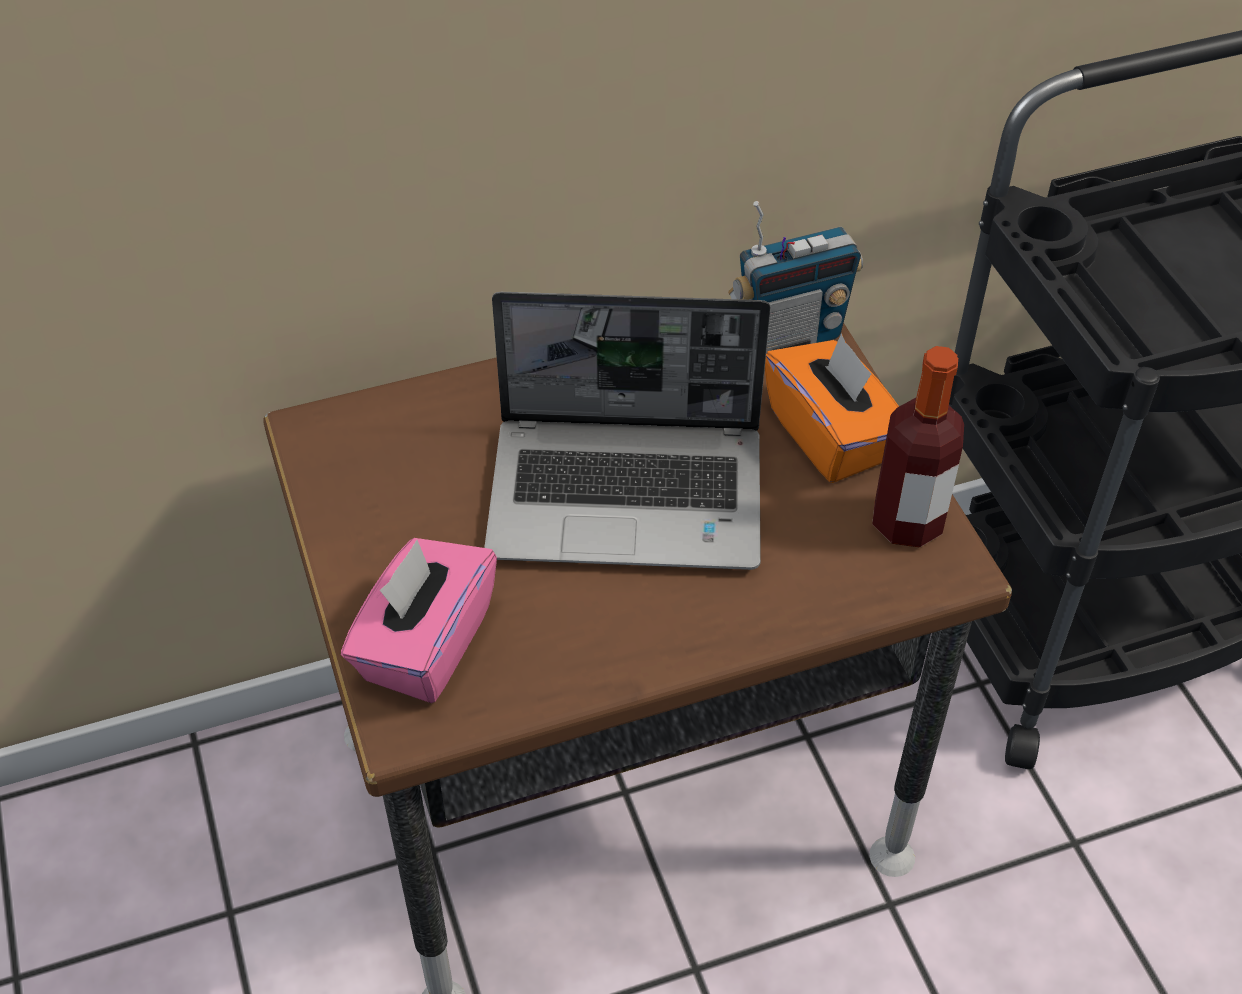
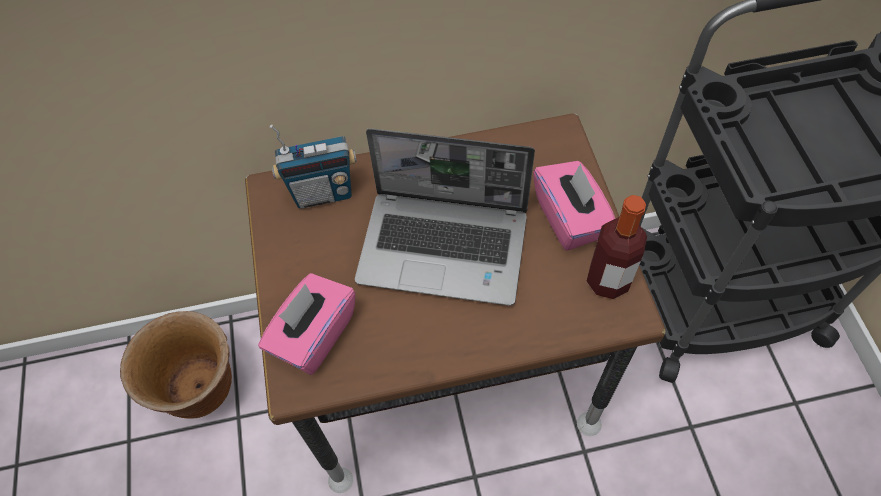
camera: 10 degrees right, 10 degrees up
radio [728,201,863,354] -> radio moved to [270,125,357,209]
orange tissue box [765,333,899,483] -> pink tissue box [533,161,615,251]
none -> brown planter [120,311,232,419]

